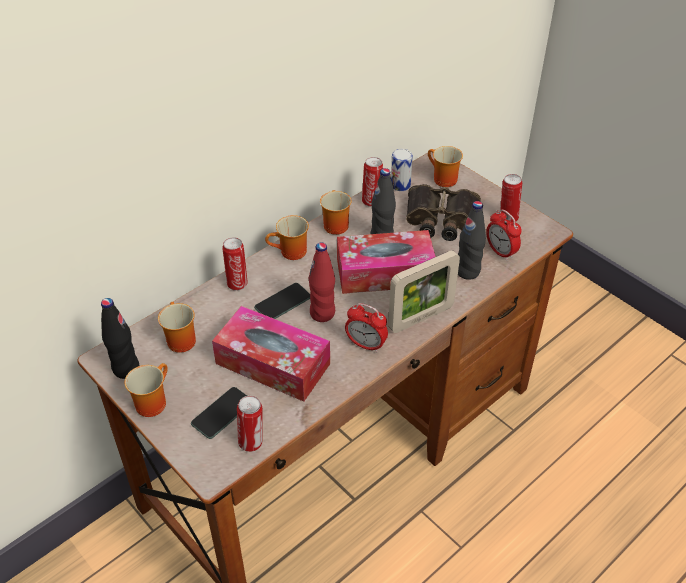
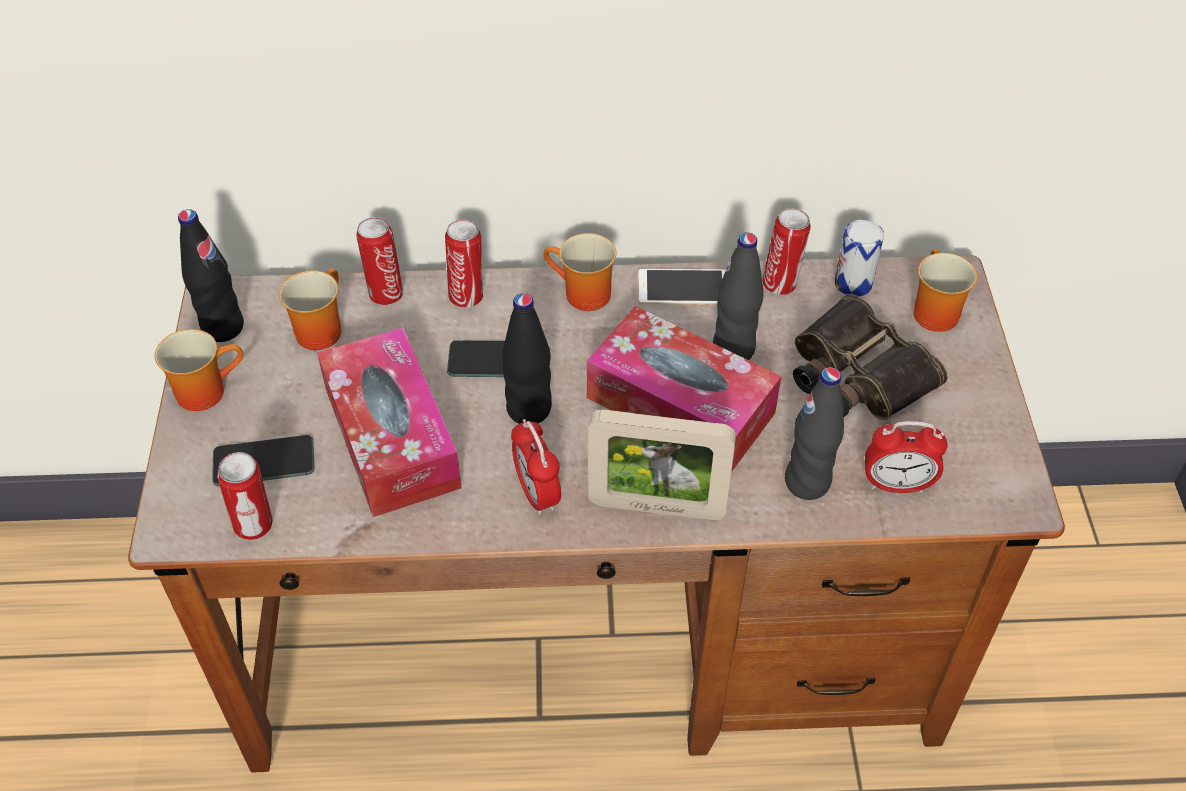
camera: 40 degrees right, 5 degrees up
red bottle [309,243,335,322] -> black bottle [502,293,552,424]
mug [320,190,352,235] -> phone [638,269,726,305]
alarm clock [486,209,522,261] -> alarm clock turned 90 degrees counterclockwise [865,421,948,493]
can [500,174,522,222] -> can moved to [356,217,403,306]

